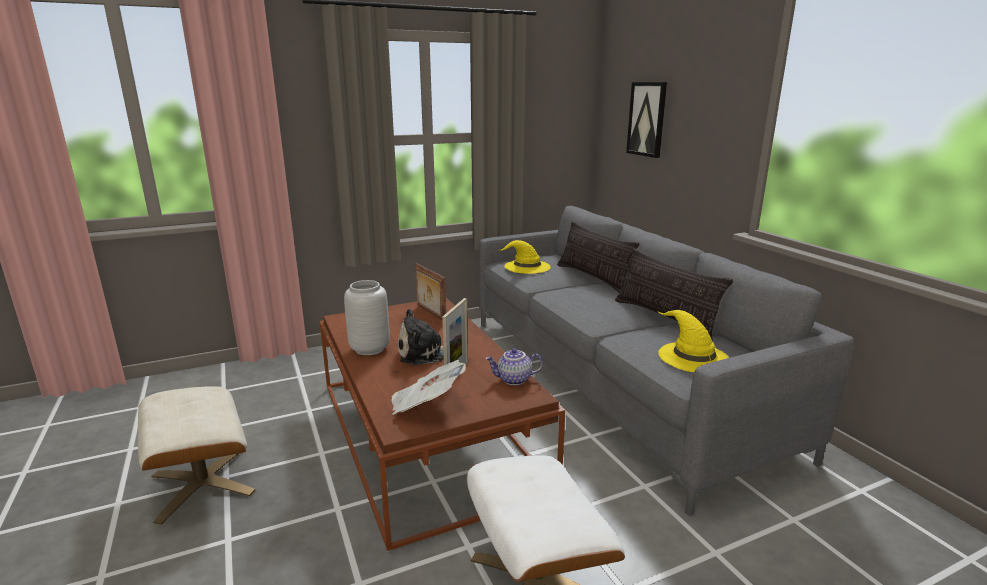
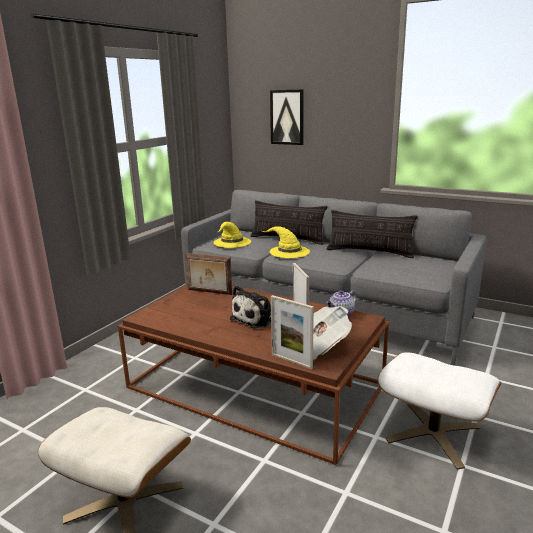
camera: 35 degrees left, 0 degrees up
grey vase [344,280,390,355] -> none
yellow hat [658,310,729,372] -> yellow hat moved to [262,226,310,258]
none -> picture frame [271,295,314,369]

